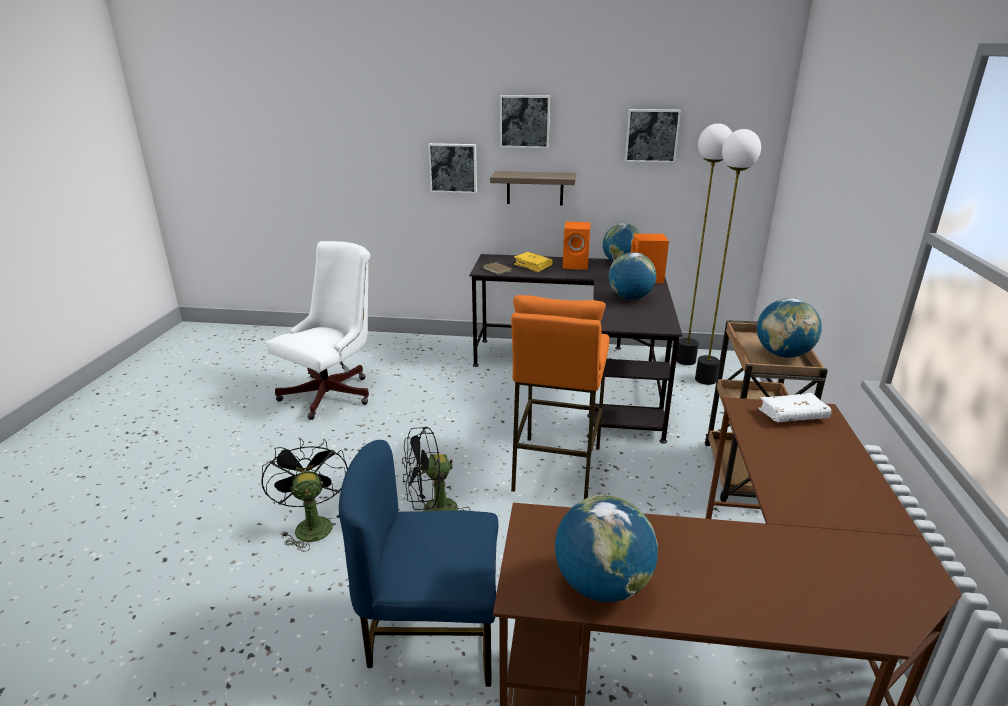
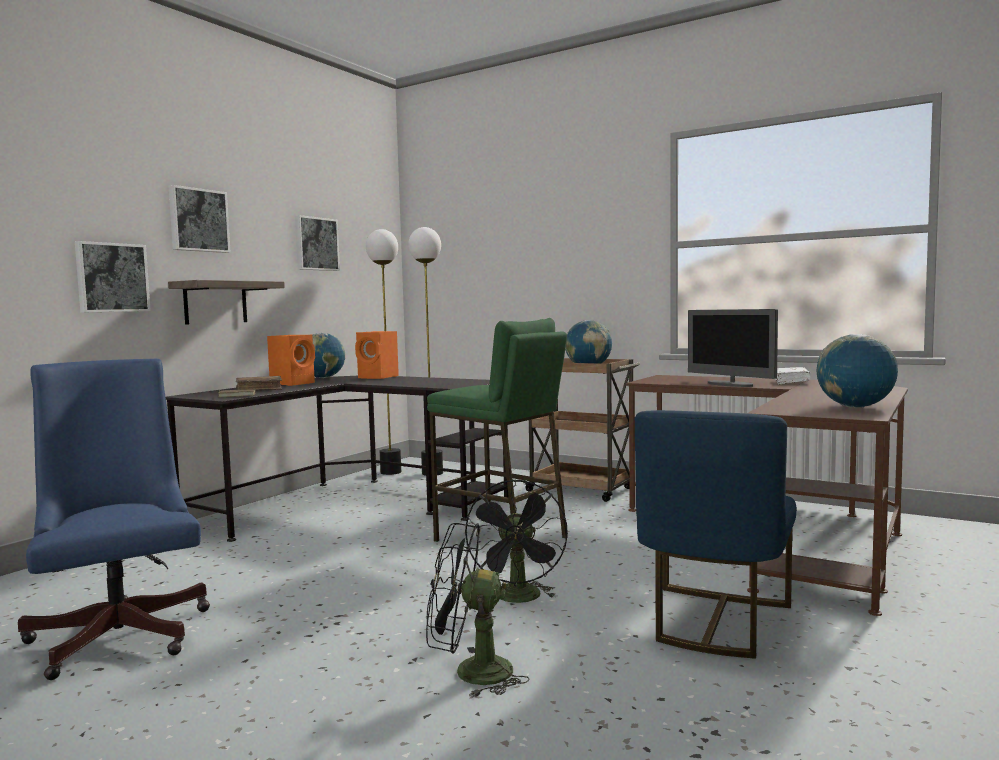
camera: 65 degrees left, 20 degrees down
white office chair [266,241,370,420] -> blue office chair [18,359,210,680]
orange stool [511,295,609,499] -> green stool [427,318,568,542]
yellow book [514,252,553,272] -> brown book [236,376,282,391]
globe [609,252,657,300] -> none
white book [758,393,831,422] -> white book moved to [775,367,811,384]
none -> monitor [688,309,778,387]

